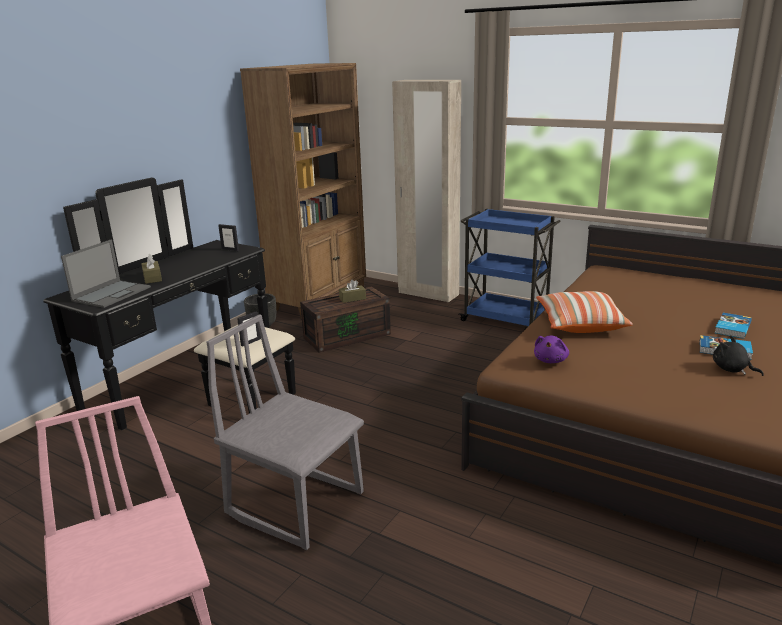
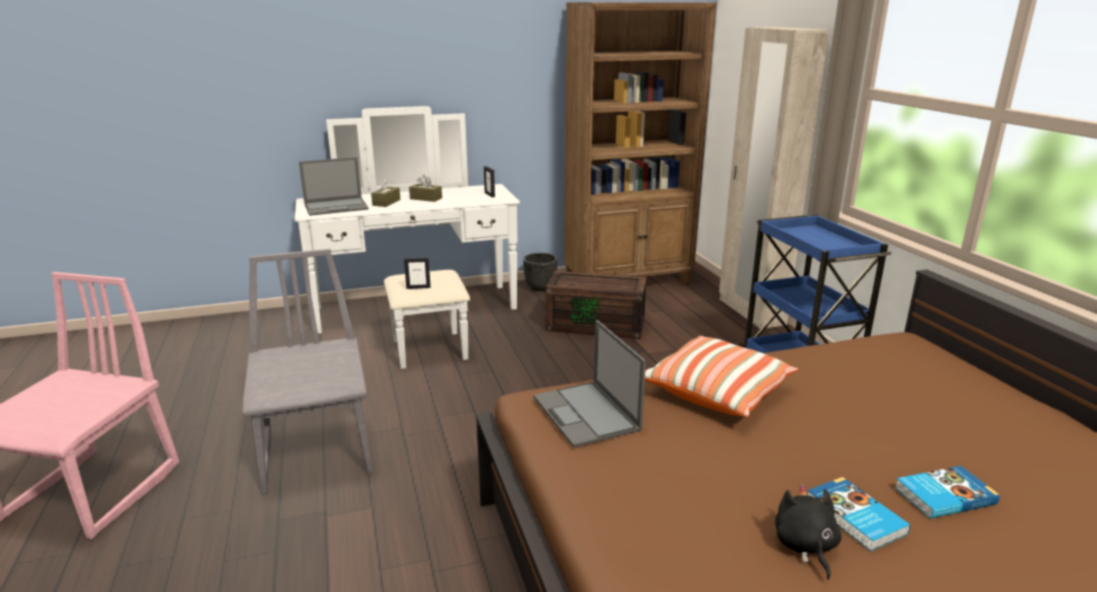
camera: 40 degrees right, 0 degrees up
black dresser [43,178,296,430] -> white dresser [295,106,520,369]
brown tissue box [339,280,366,303] -> brown tissue box moved to [409,175,442,202]
purple plush toy [534,335,569,363] -> laptop [534,320,646,448]

